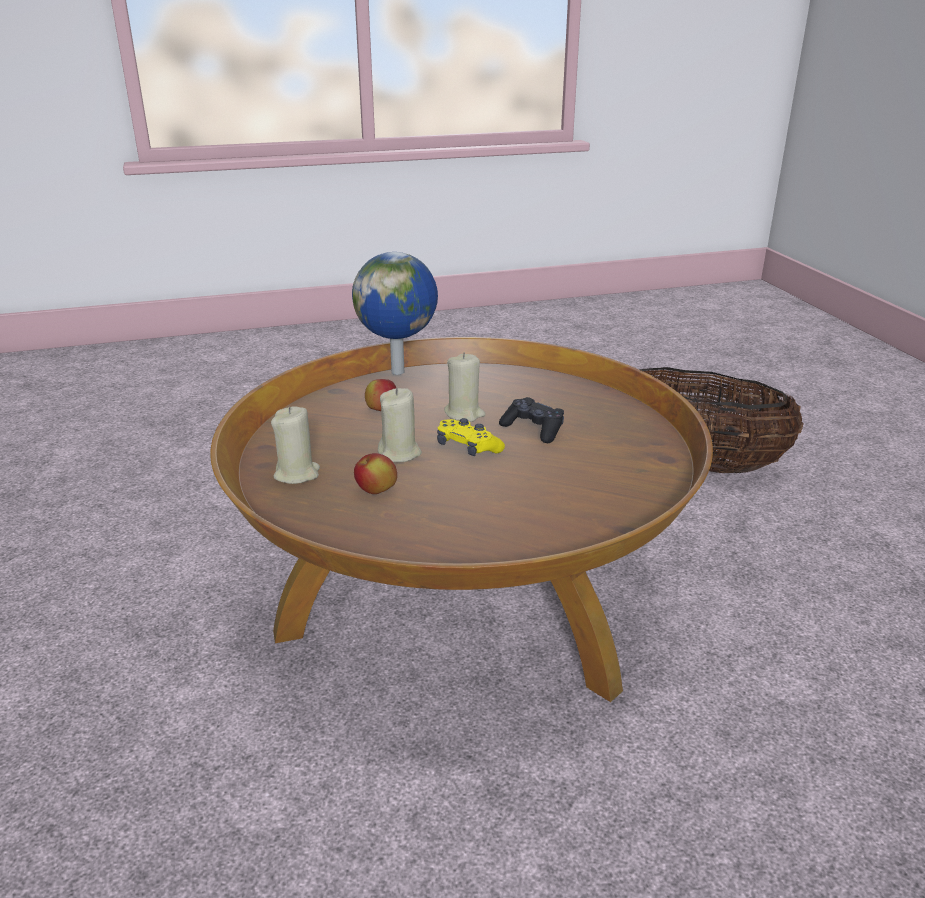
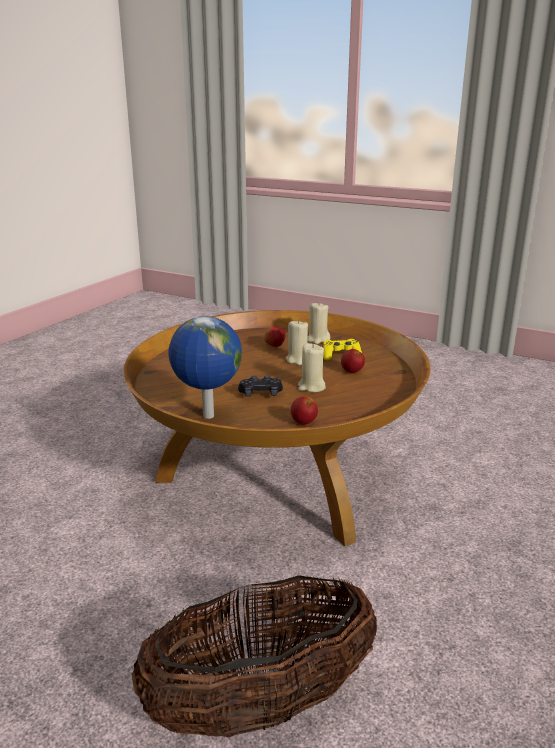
camera: 135 degrees right, 5 degrees down
globe [352,252,438,375] -> globe moved to [168,316,242,419]
yellow game controller [437,418,505,456] -> yellow game controller moved to [323,339,362,360]
none -> apple [291,396,318,424]

